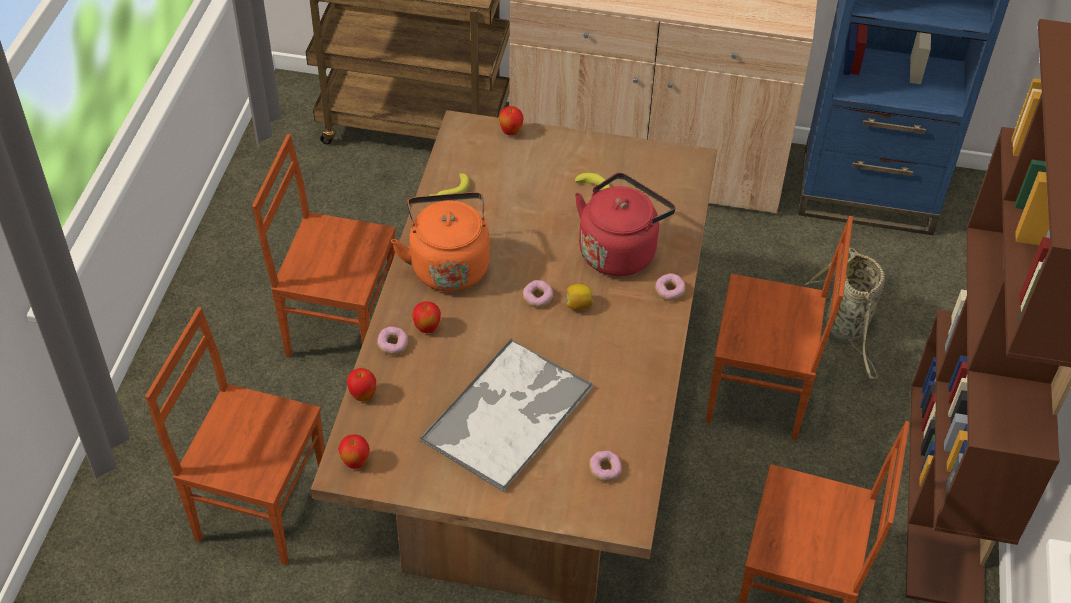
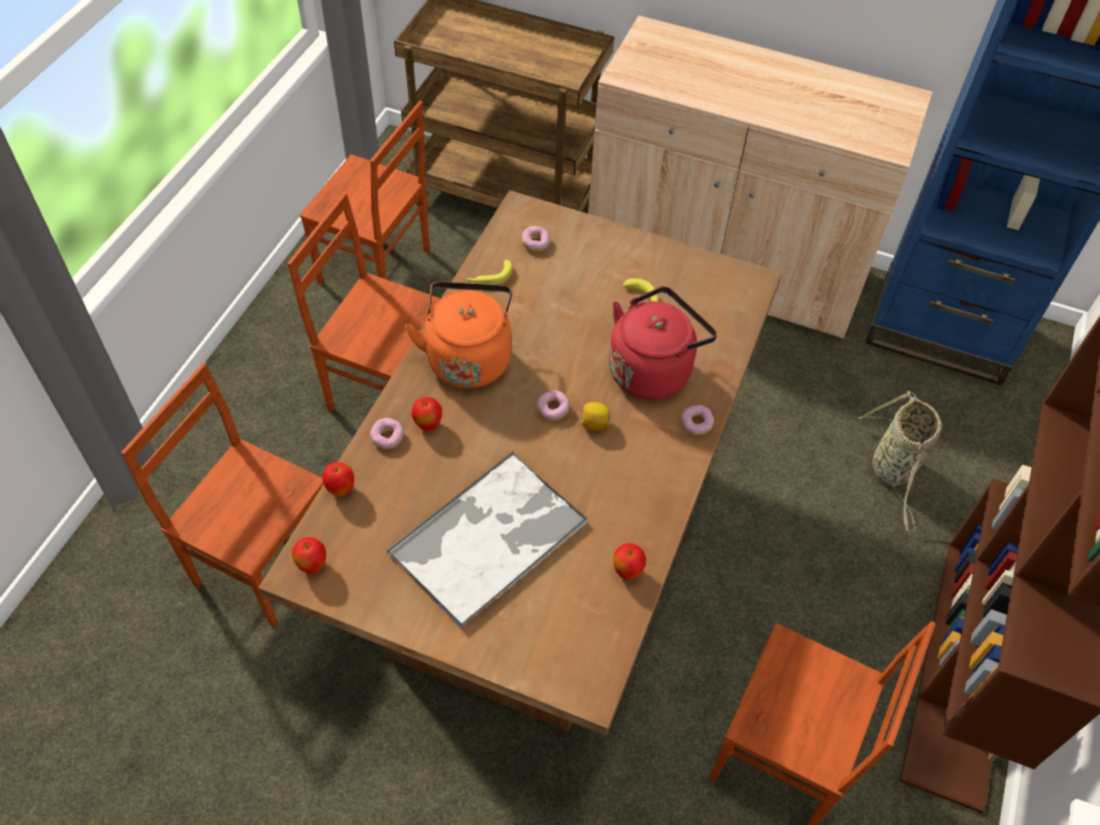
camera: 10 degrees right, 5 degrees up
apple [499,106,523,136] -> apple moved to [613,543,646,580]
donut [589,451,622,482] -> donut moved to [522,226,550,252]
brown chair [706,216,853,440] -> brown chair moved to [299,101,430,285]

